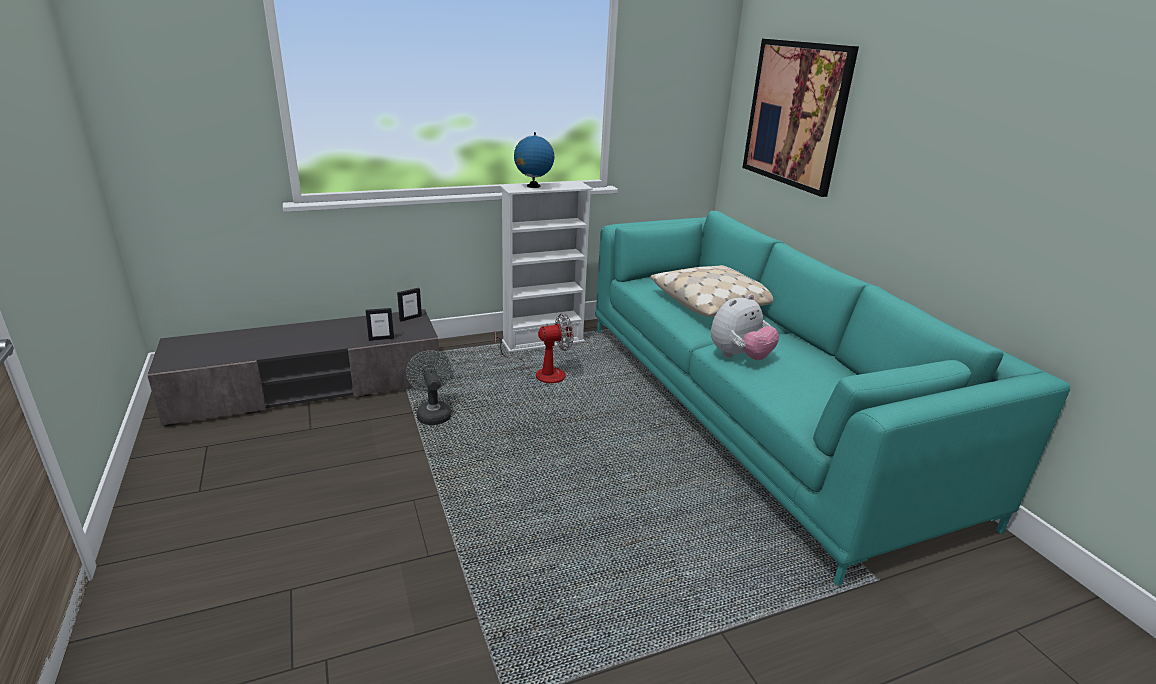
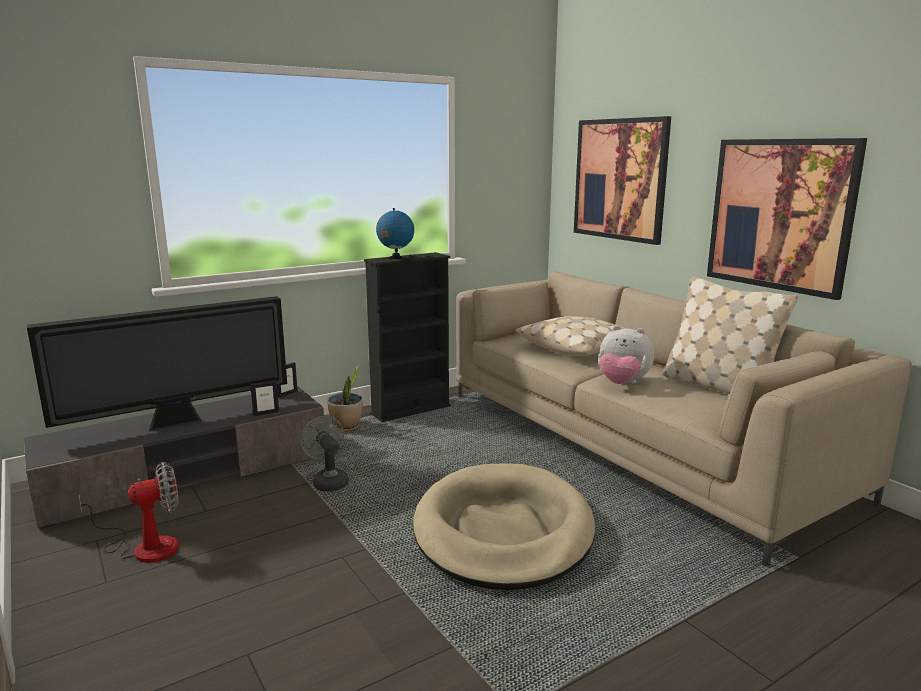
camera: 10 degrees left, 10 degrees down
fan [494,313,574,383] -> fan moved to [79,462,179,563]
white bookcase [500,182,593,352] -> black bookcase [364,252,451,422]
turquoise sofa [595,211,1070,586] -> beige sofa [456,271,912,567]
plush toy [711,294,779,360] -> plush toy turned 75 degrees clockwise [599,325,655,384]
none -> television [27,296,287,431]
none -> potted plant [327,365,362,431]
none -> beige dog bed [413,463,595,590]
none -> beige pillow [662,276,798,394]
none -> picture [707,138,867,300]

